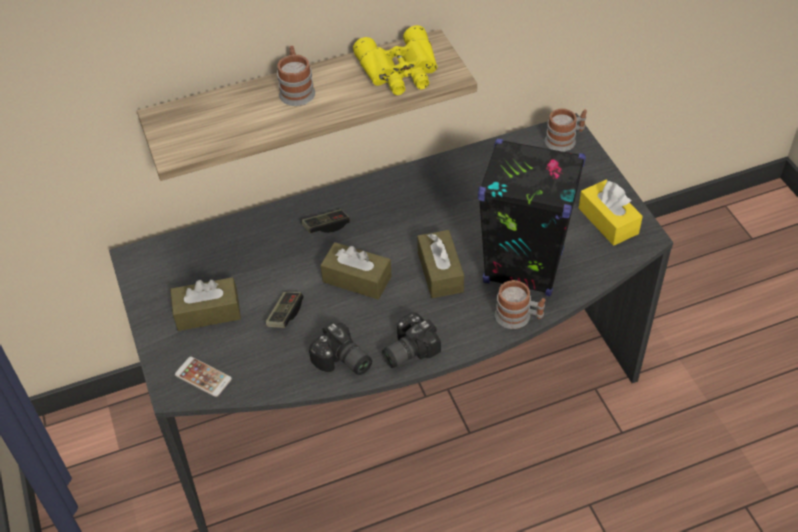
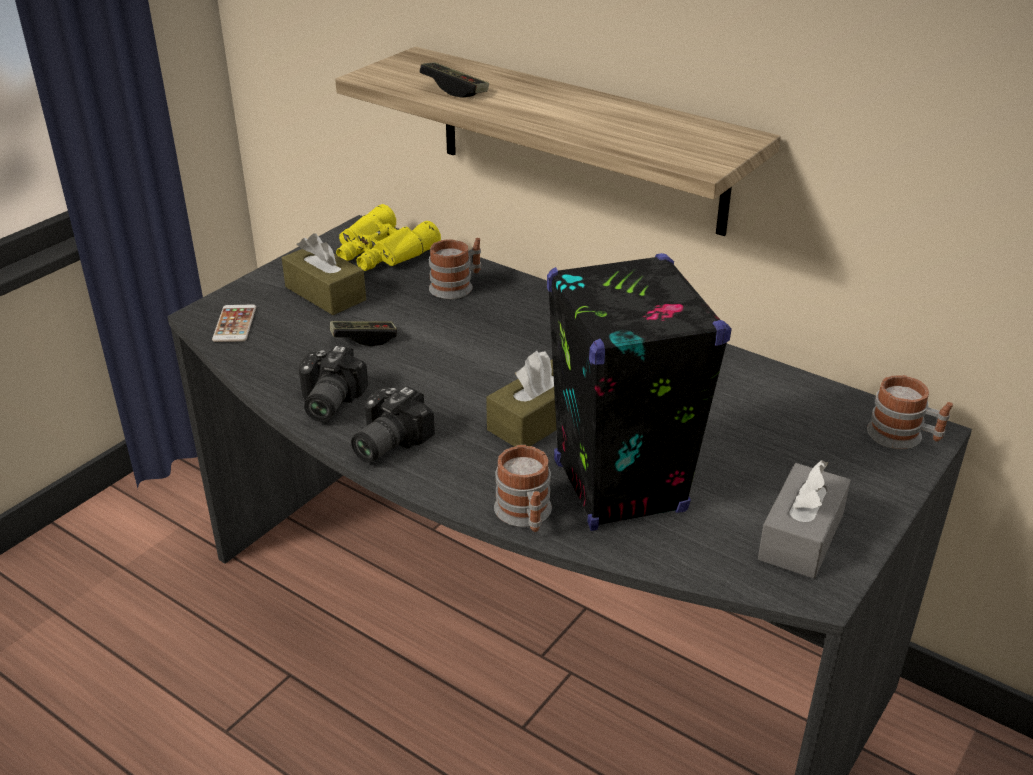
camera: 55 degrees right, 15 degrees down
mug [277,46,315,106] -> mug moved to [429,238,481,299]
game controller [302,209,350,233] -> game controller moved to [419,62,489,98]
brown tissue box [320,242,392,299] -> none
yellow binoculars [353,25,438,95] -> yellow binoculars moved to [336,204,441,271]
camera [382,312,441,368] -> camera turned 75 degrees counterclockwise [351,386,435,463]
yellow tissue box [579,179,643,246] -> grey tissue box [758,460,851,578]

